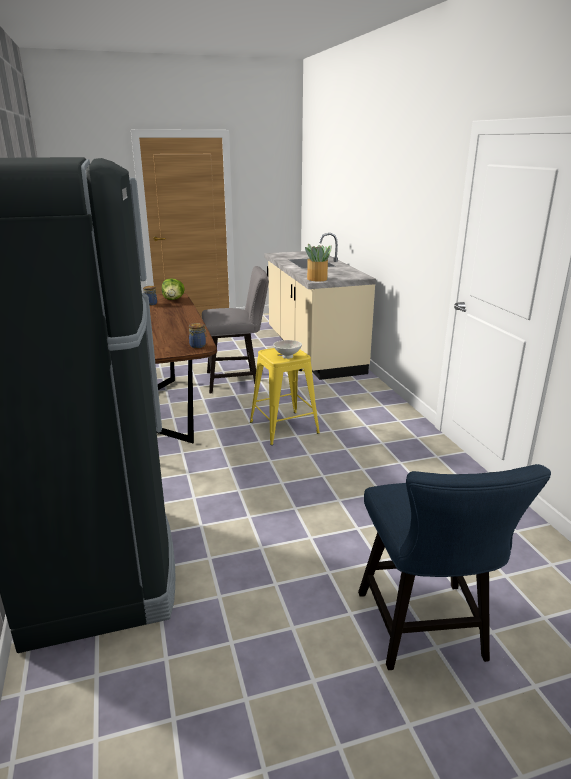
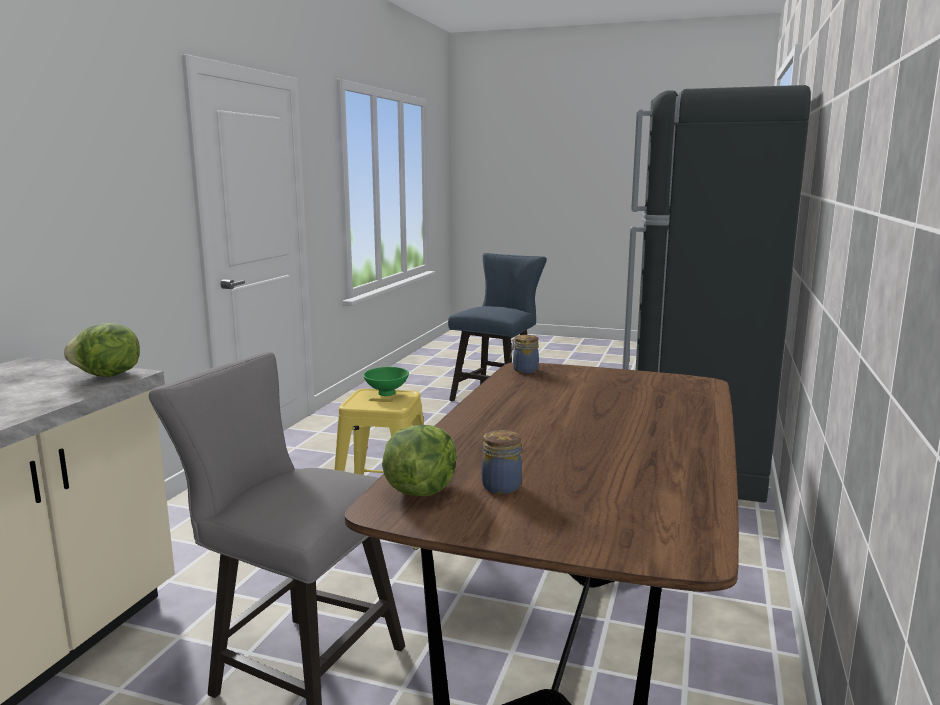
camera: 145 degrees left, 10 degrees down
white bowl [273,340,302,359] -> green bowl [363,367,409,396]
potted plant [305,244,332,281] -> lettuce [64,323,140,377]

